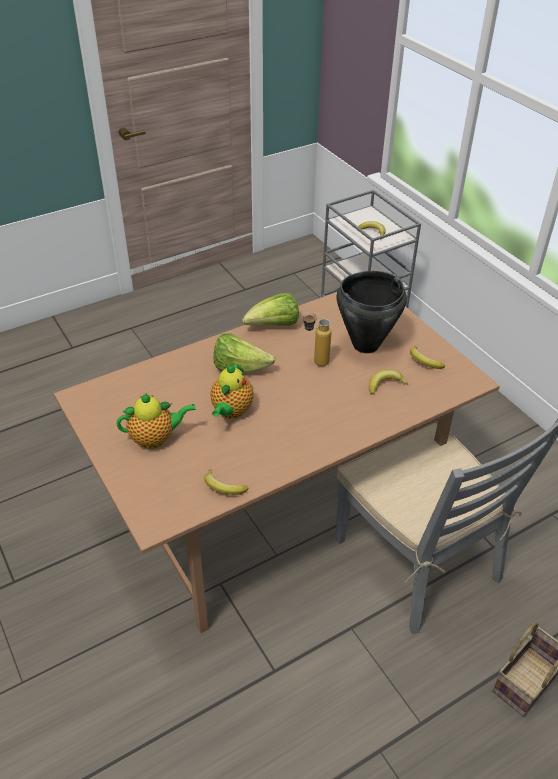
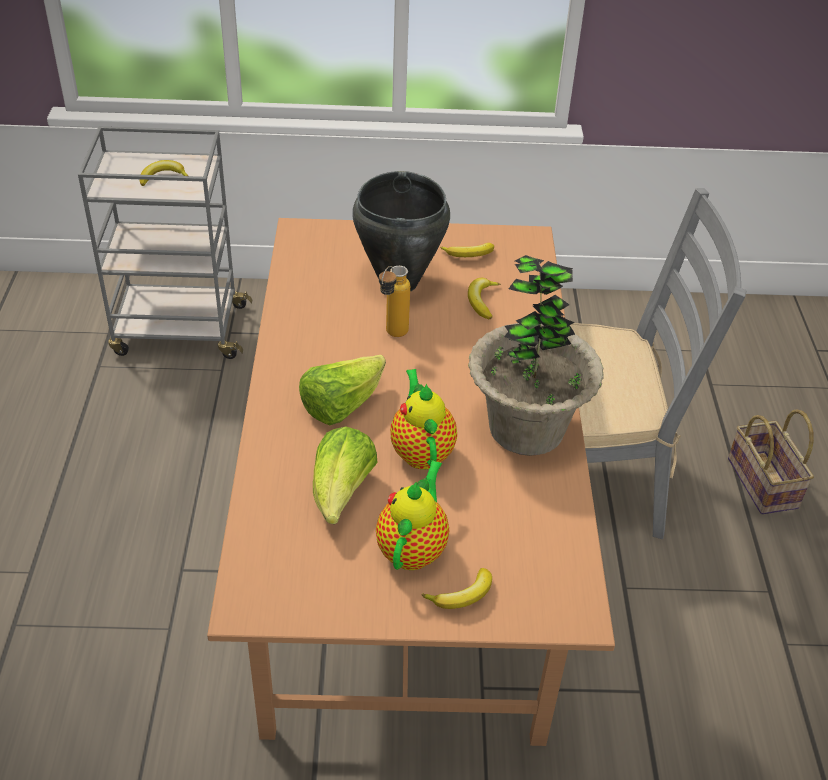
camera: 60 degrees left, 0 degrees up
banana [204,469,248,495] -> banana moved to [421,568,492,609]
teapot [210,363,254,419] -> teapot turned 150 degrees counterclockwise [390,369,457,469]
lettuce [242,293,299,326] -> lettuce moved to [313,427,377,524]
none -> potted plant [468,255,604,456]

